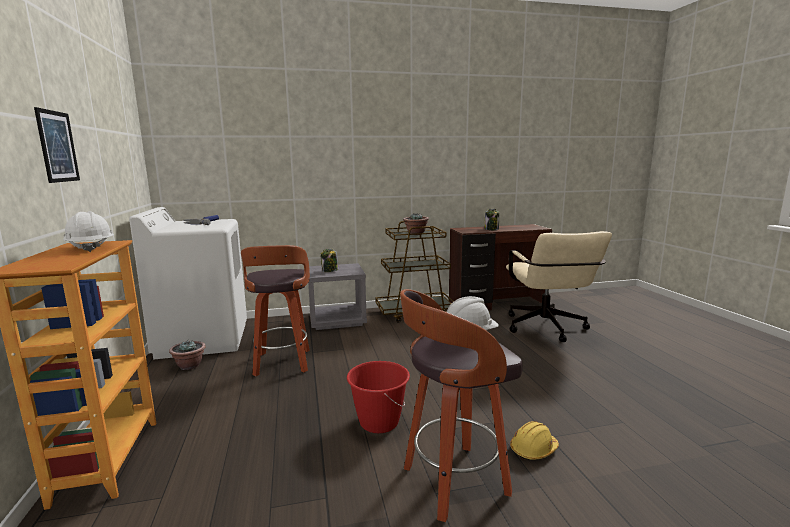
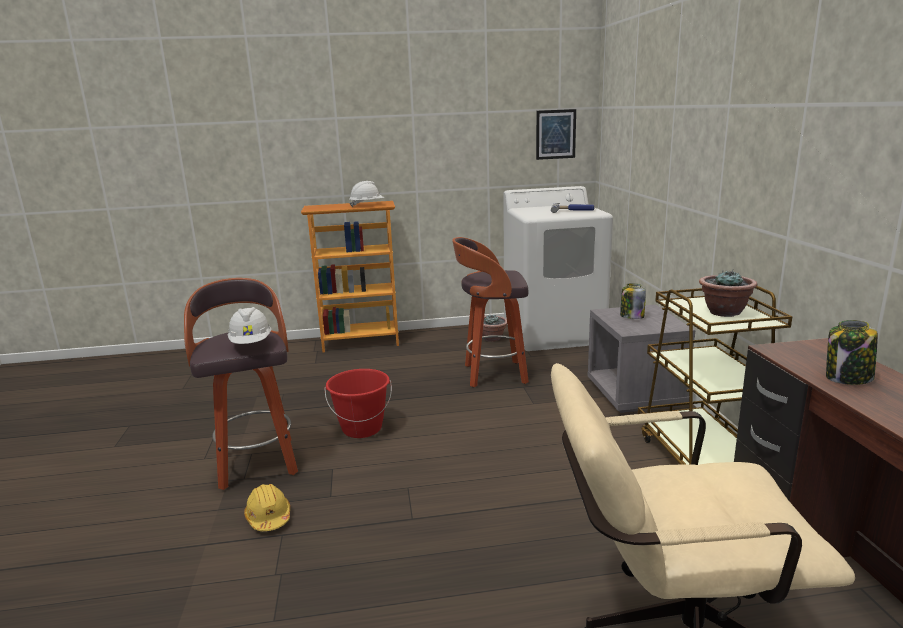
camera: 95 degrees right, 5 degrees up
picture [34,107,80,183] -> picture moved to [536,109,576,160]

